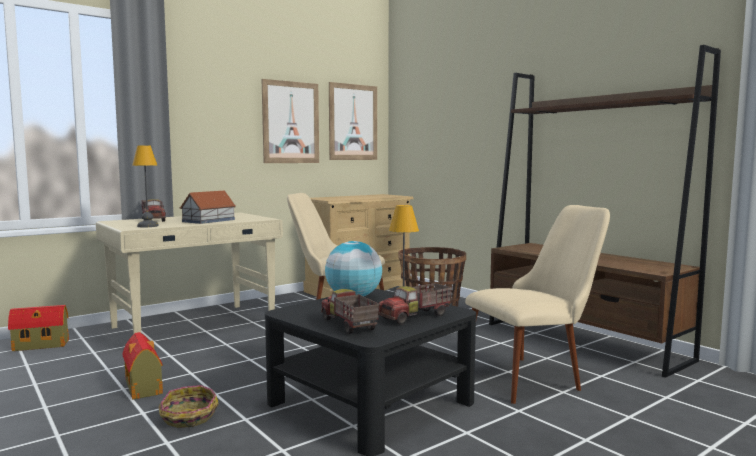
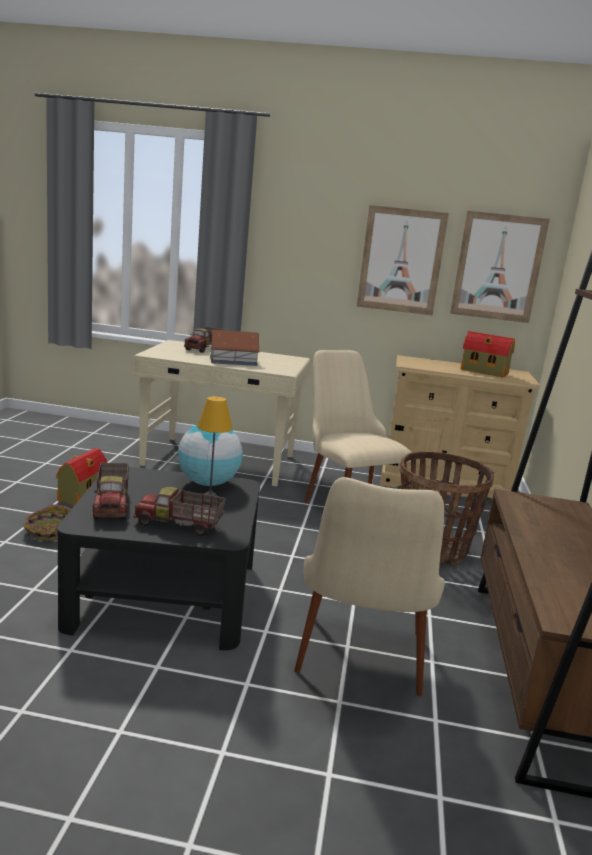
camera: 45 degrees right, 10 degrees up
toy house [8,305,69,351] -> toy house moved to [461,331,515,378]
table lamp [132,145,159,227] -> none
toy truck [321,289,380,334] -> toy truck turned 150 degrees clockwise [93,463,129,519]
beige chair [465,205,610,404] -> beige chair turned 75 degrees clockwise [294,477,445,696]

